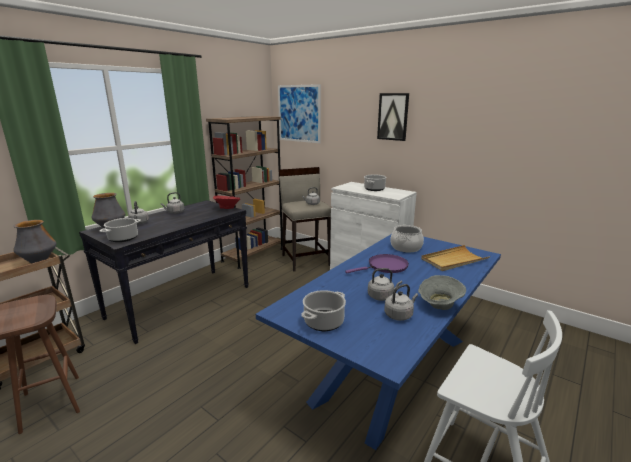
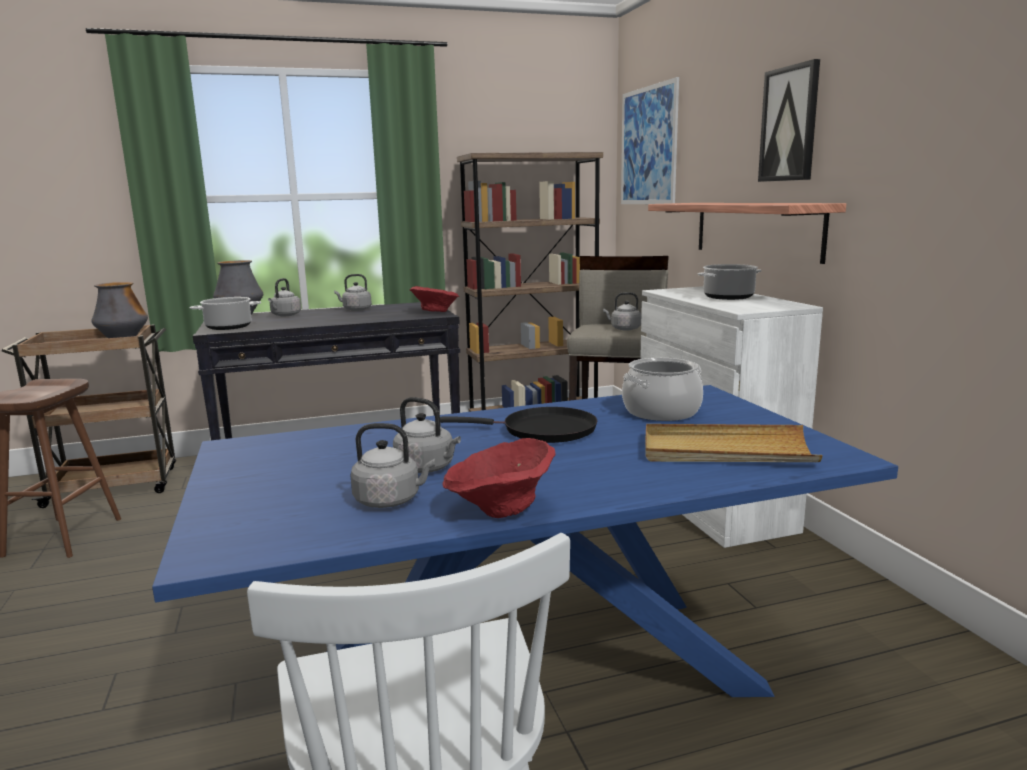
camera: 35 degrees right, 5 degrees down
cooking pot [302,290,346,331] -> none
purple frying pan [345,254,409,273] -> black frying pan [440,407,597,443]
grey bowl [418,275,466,310] -> red bowl [443,438,555,518]
none -> shelf [648,203,846,264]

